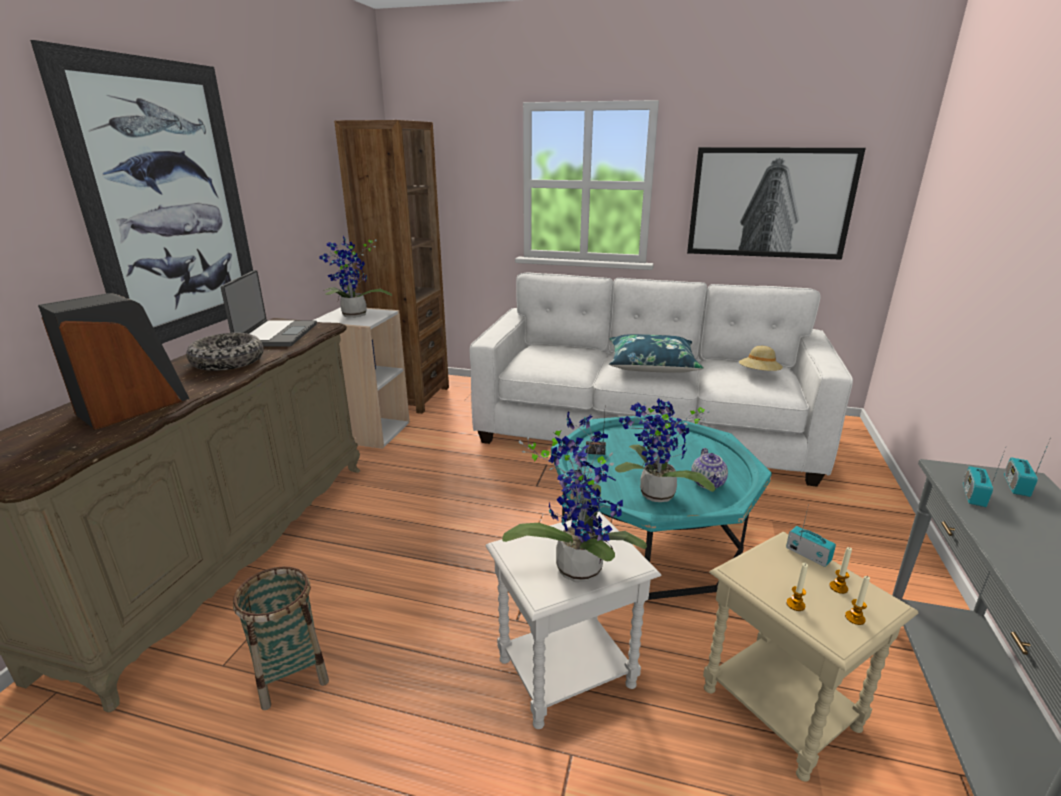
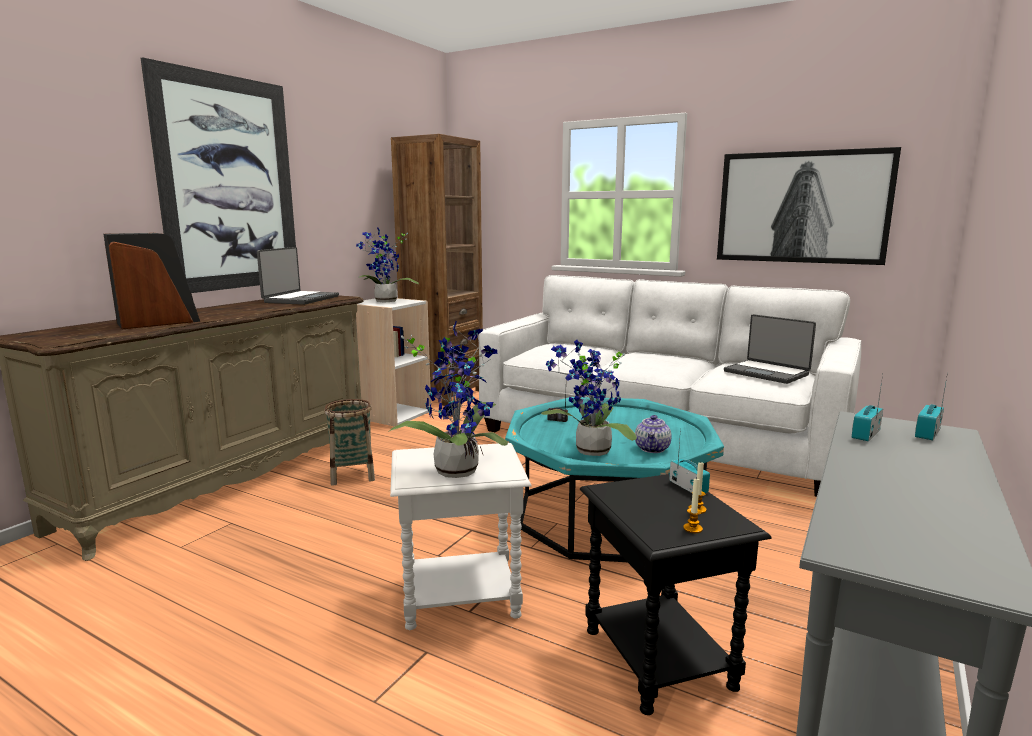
camera: 15 degrees right, 10 degrees down
bowl [186,333,263,371] -> none
basket [233,566,329,710] -> basket moved to [324,399,375,486]
blue pillow [609,334,704,373] -> none
beige side table [703,532,918,782] -> black side table [580,474,772,715]
beige hat [739,346,783,371] -> laptop [724,314,816,384]
candle [786,563,808,611] -> none

